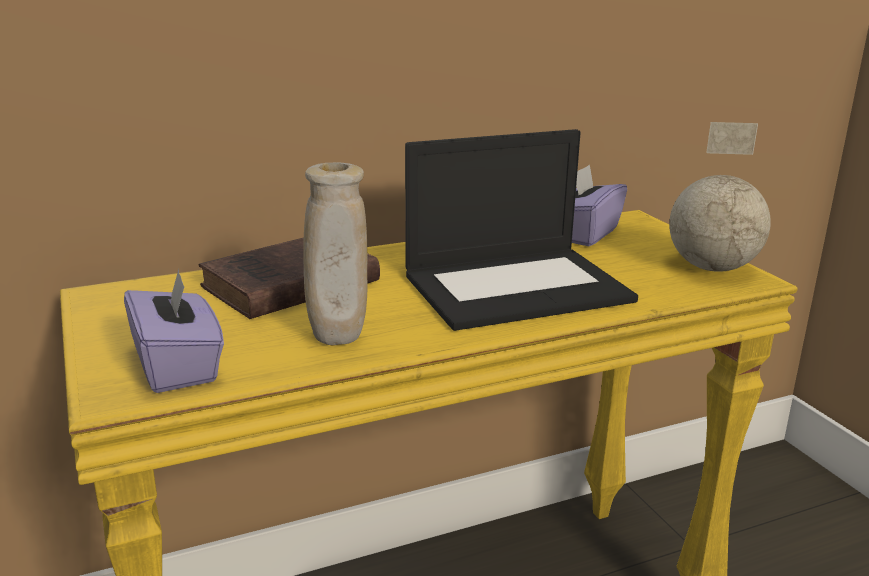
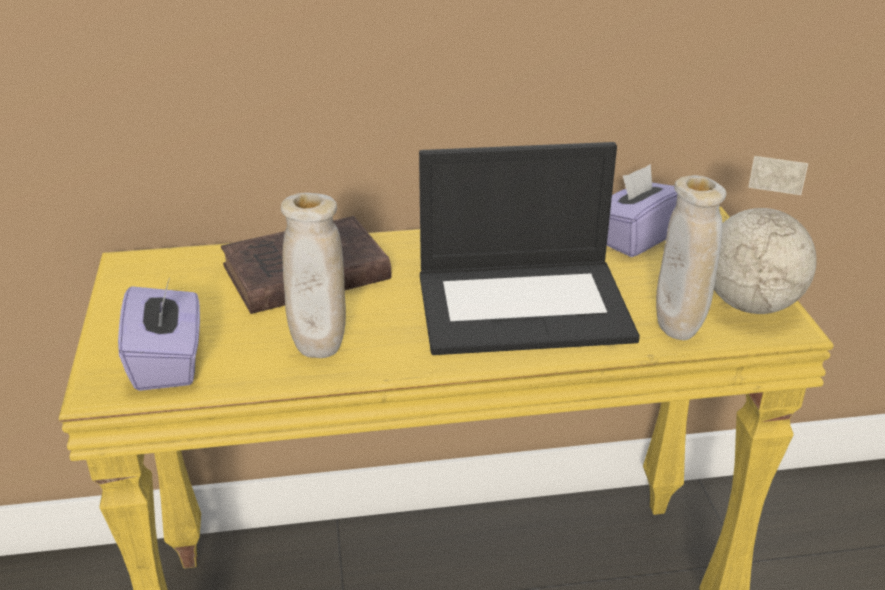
camera: 15 degrees right, 10 degrees up
none -> beige vase [656,175,727,340]

